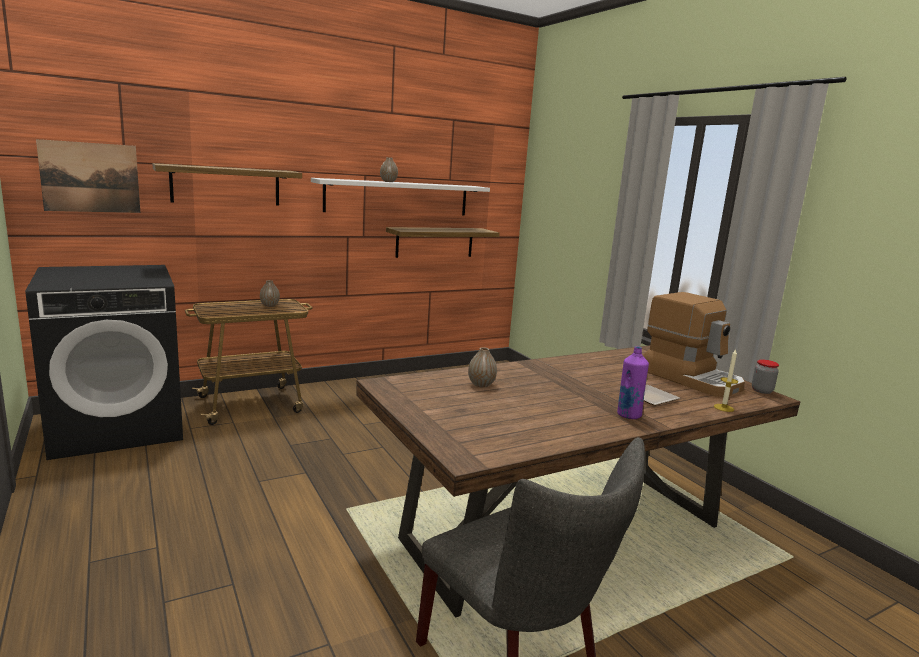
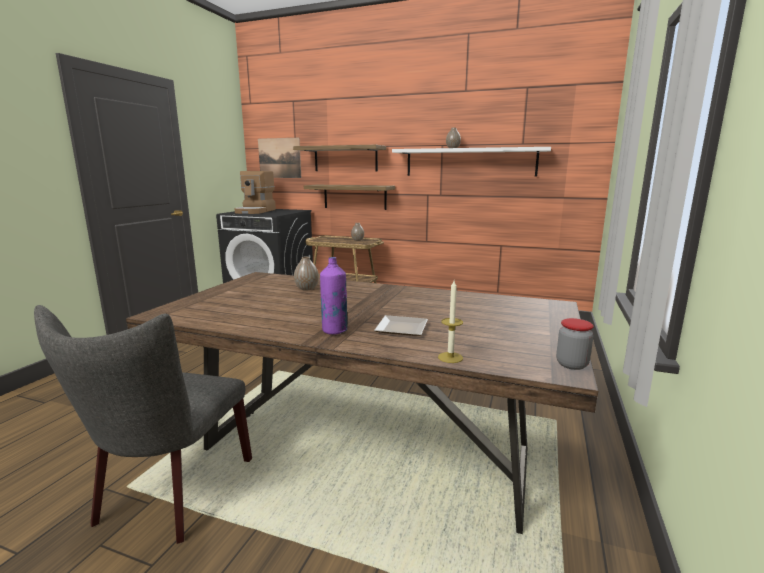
camera: 50 degrees right, 0 degrees up
shelf [386,227,500,258] -> shelf moved to [304,185,395,210]
coffee machine [643,292,745,397] -> coffee machine moved to [234,171,276,214]

